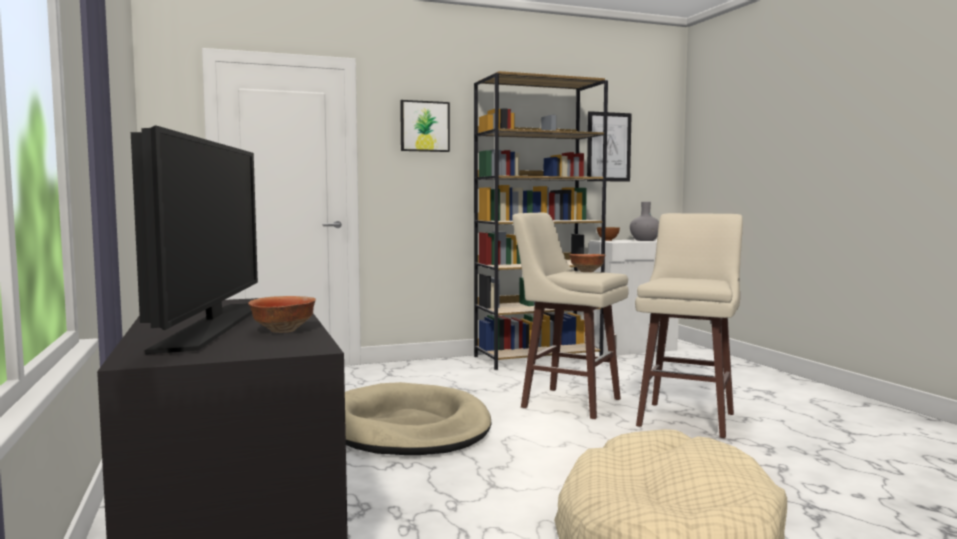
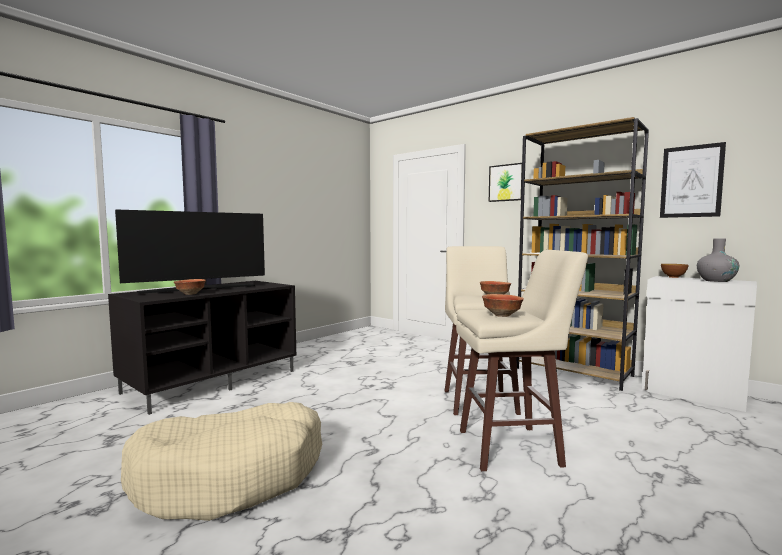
camera: 60 degrees right, 0 degrees up
beige dog bed [345,382,492,455] -> none
none -> bowl [482,294,524,317]

